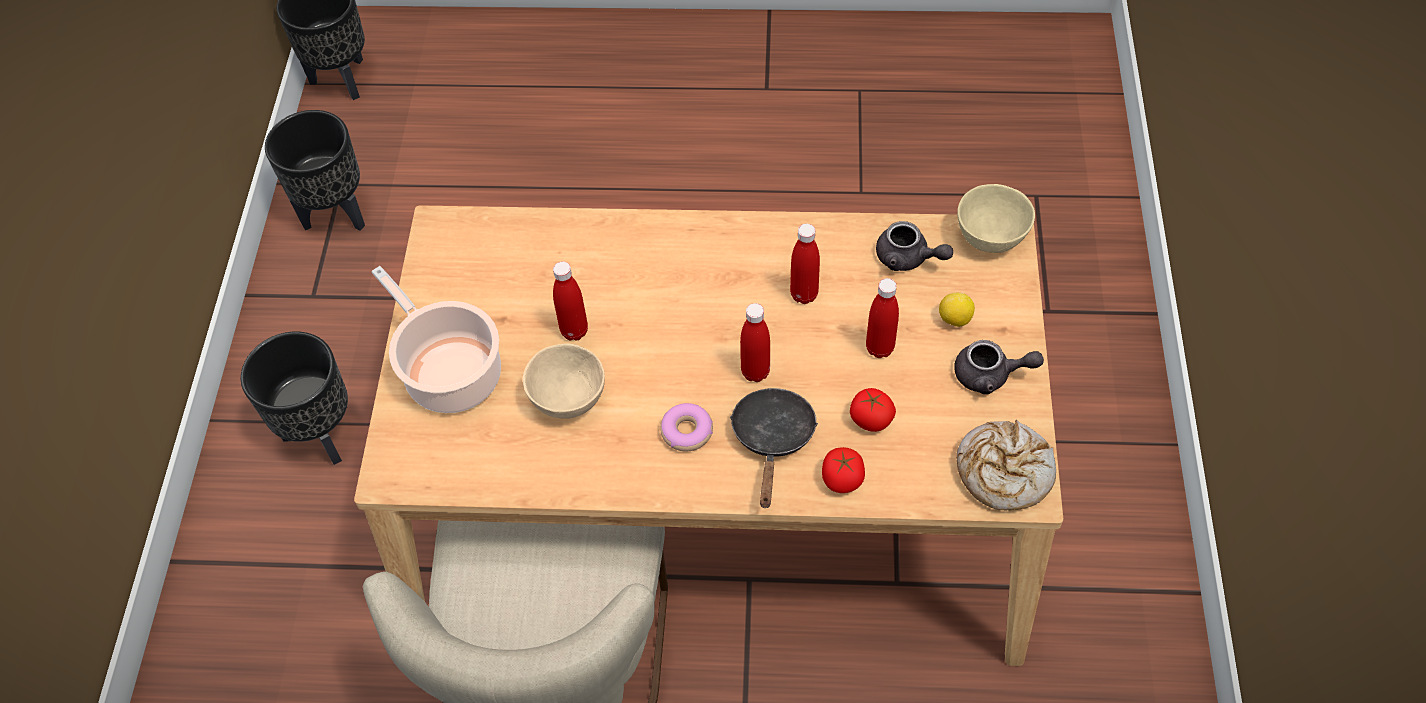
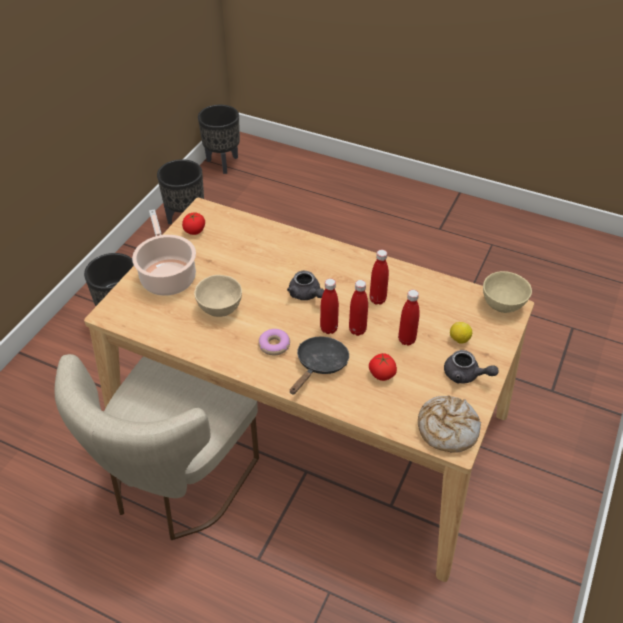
camera: 20 degrees right, 10 degrees down
red bottle [553,261,588,341] -> red bottle moved to [349,280,368,336]
tomato [822,447,865,493] -> tomato moved to [182,212,205,235]
grey teapot [876,221,953,271] -> grey teapot moved to [287,271,324,300]

